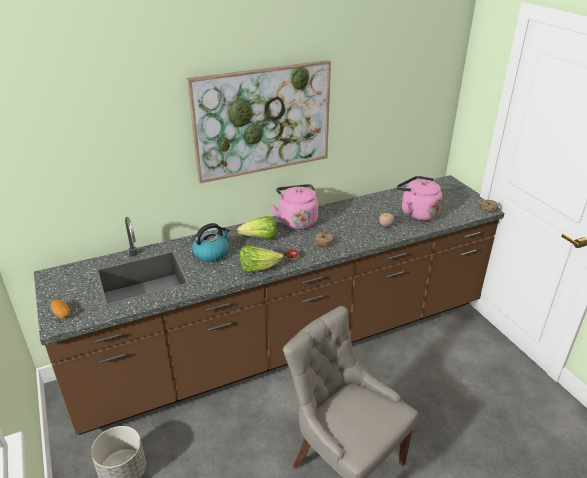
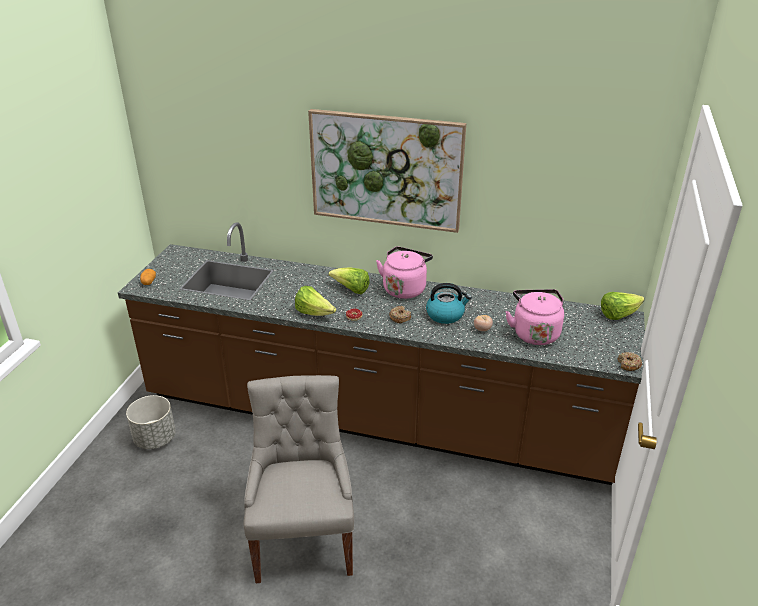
camera: 40 degrees right, 0 degrees up
kettle [192,223,230,262] -> kettle moved to [426,283,472,324]
none -> lettuce [601,292,644,320]

